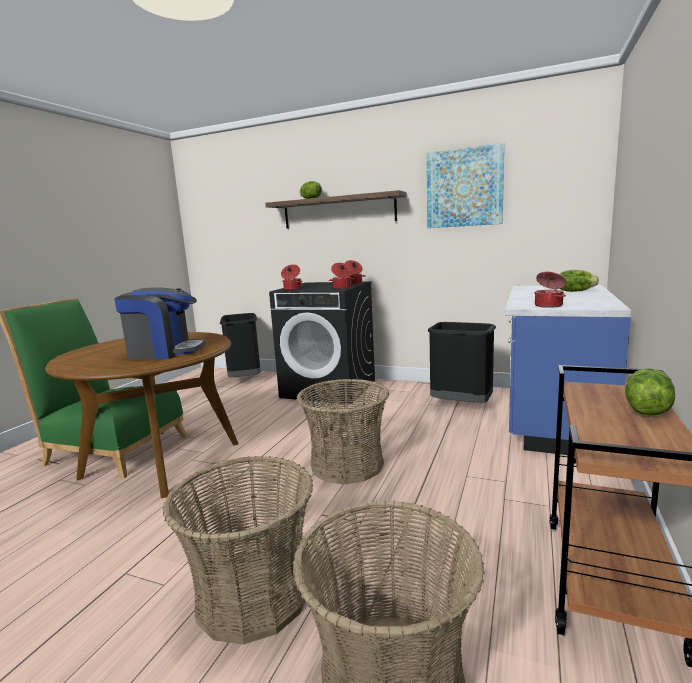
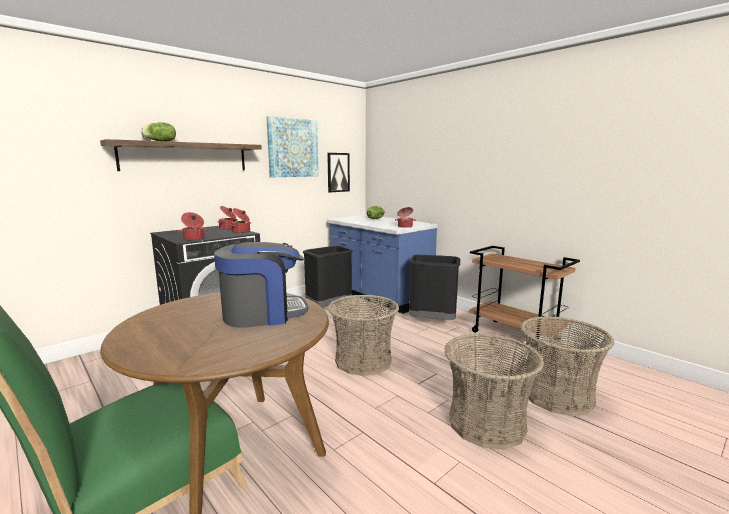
camera: 65 degrees left, 0 degrees up
coffee machine [114,288,205,360] -> coffee machine turned 45 degrees clockwise [214,242,308,328]
black trash can [220,313,261,377] -> black trash can moved to [409,255,460,320]
lettuce [625,369,675,415] -> none
none -> picture [327,153,350,192]

